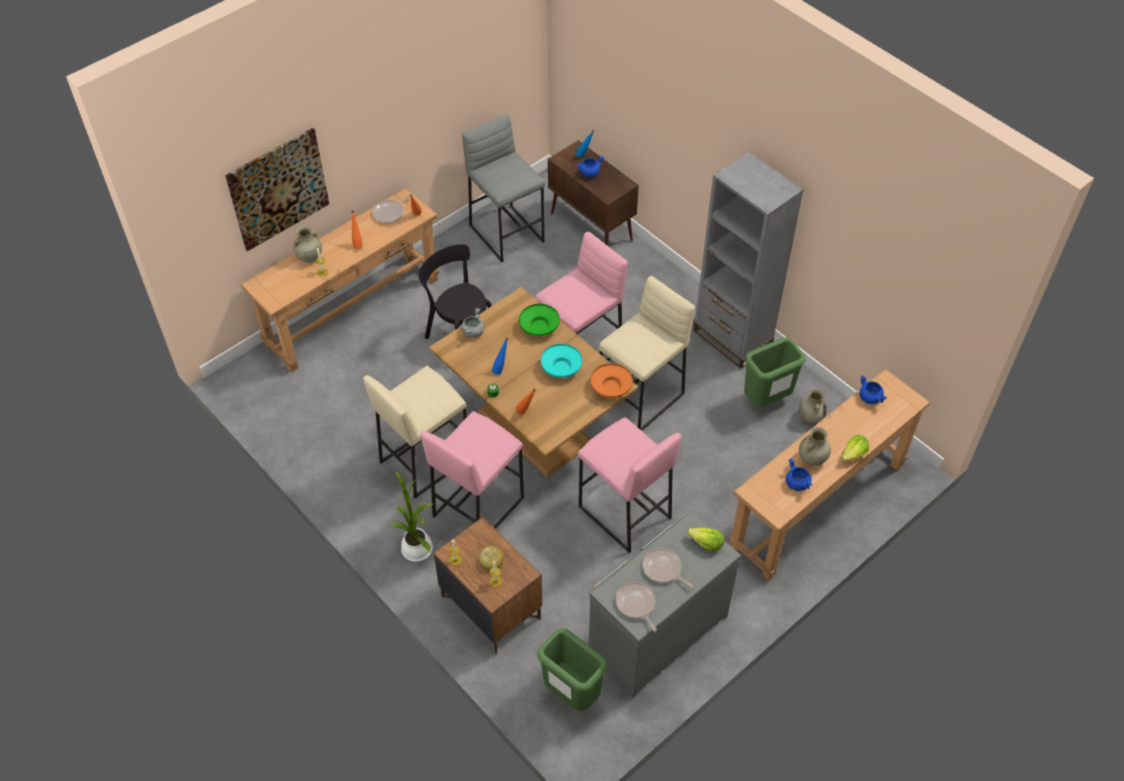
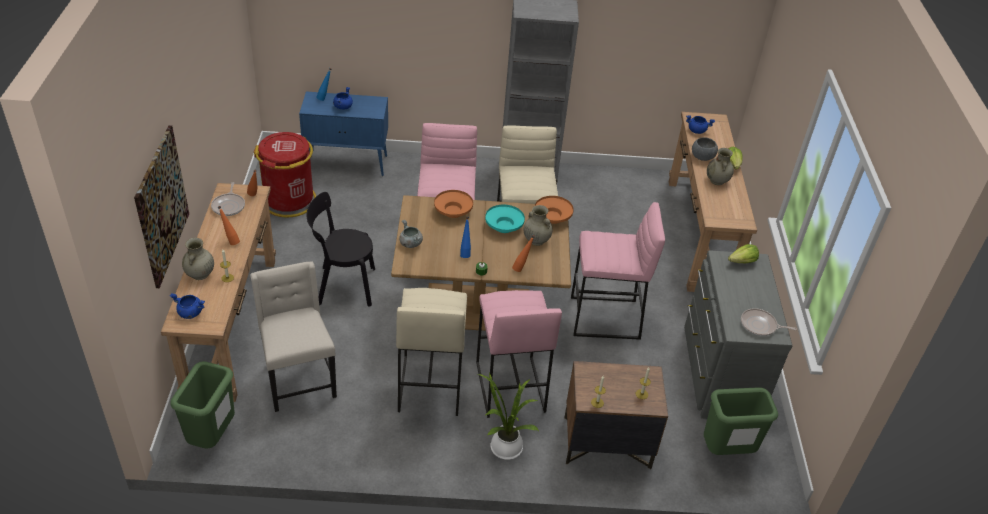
camera: 50 degrees left, 10 degrees down
grey stool [462,114,545,262] -> red trash can [254,132,316,217]
bread [478,546,504,570] -> none
green bowl [519,304,560,336] -> orange bowl [434,190,473,218]
brown cabinet [548,140,639,246] -> blue cabinet [299,92,388,176]
frying pan [642,548,694,588] -> none
green trash can [744,337,806,407] -> green trash can moved to [170,361,235,449]
blue cooking pot [786,458,812,491] -> blue cooking pot moved to [170,293,205,319]
beige vase [799,388,827,424] -> beige vase moved to [524,205,553,246]
none -> beige chair [251,261,337,412]
none -> grey bowl [692,137,718,161]

